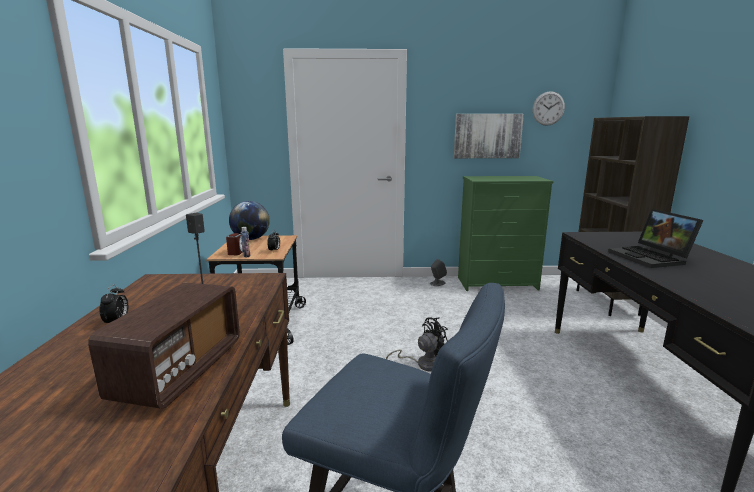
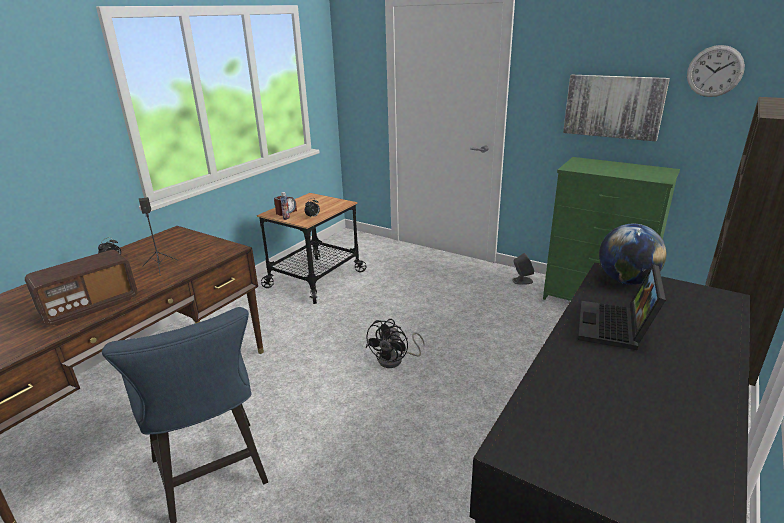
camera: 35 degrees right, 10 degrees up
globe [229,201,270,240] -> globe moved to [599,224,667,285]
black fan [386,317,448,372] -> black fan turned 105 degrees clockwise [366,319,425,368]

